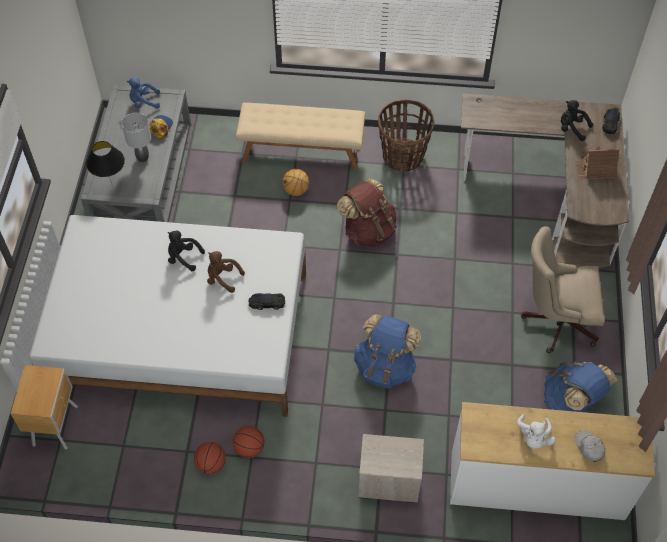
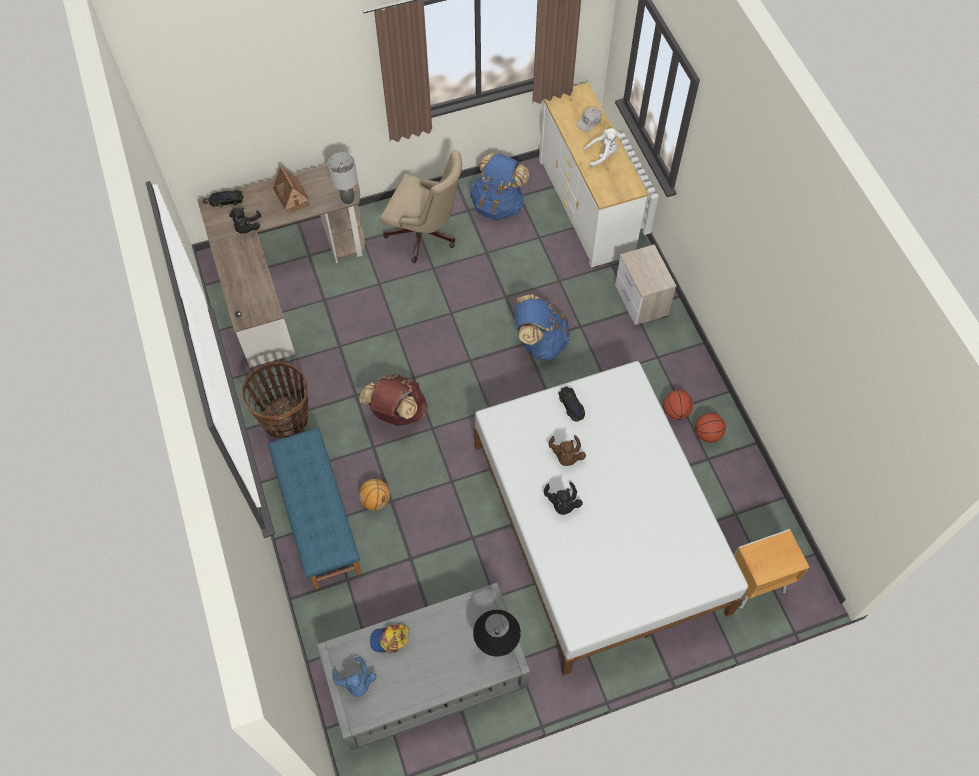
camera: 115 degrees left, 5 degrees up
grey table lamp [122,113,151,162] -> grey table lamp moved to [328,152,358,204]
beige bench [236,103,365,171] -> blue bench [268,428,361,589]
beige office chair [521,226,605,353] -> beige office chair turned 45 degrees counterclockwise [380,150,462,263]

